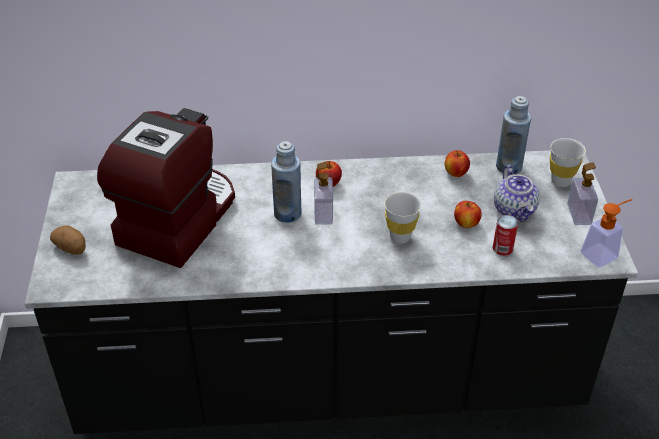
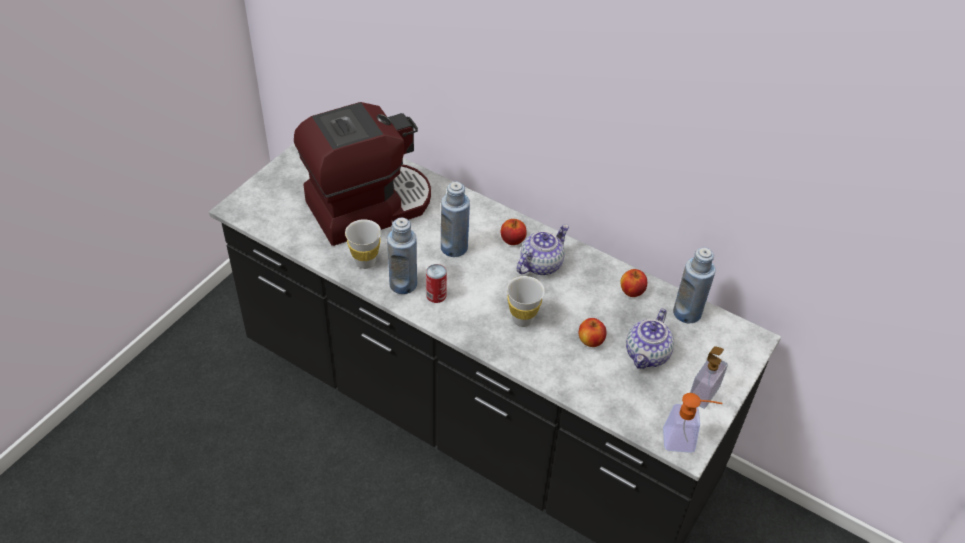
camera: 35 degrees right, 5 degrees up
potato [50,225,86,255] -> none
soap dispenser [314,162,333,225] -> none
can [493,215,518,256] -> can moved to [426,264,447,303]
white cup [550,138,586,187] -> white cup moved to [345,219,381,269]
none -> blue bottle [387,218,417,294]
none -> teapot [517,224,569,275]

